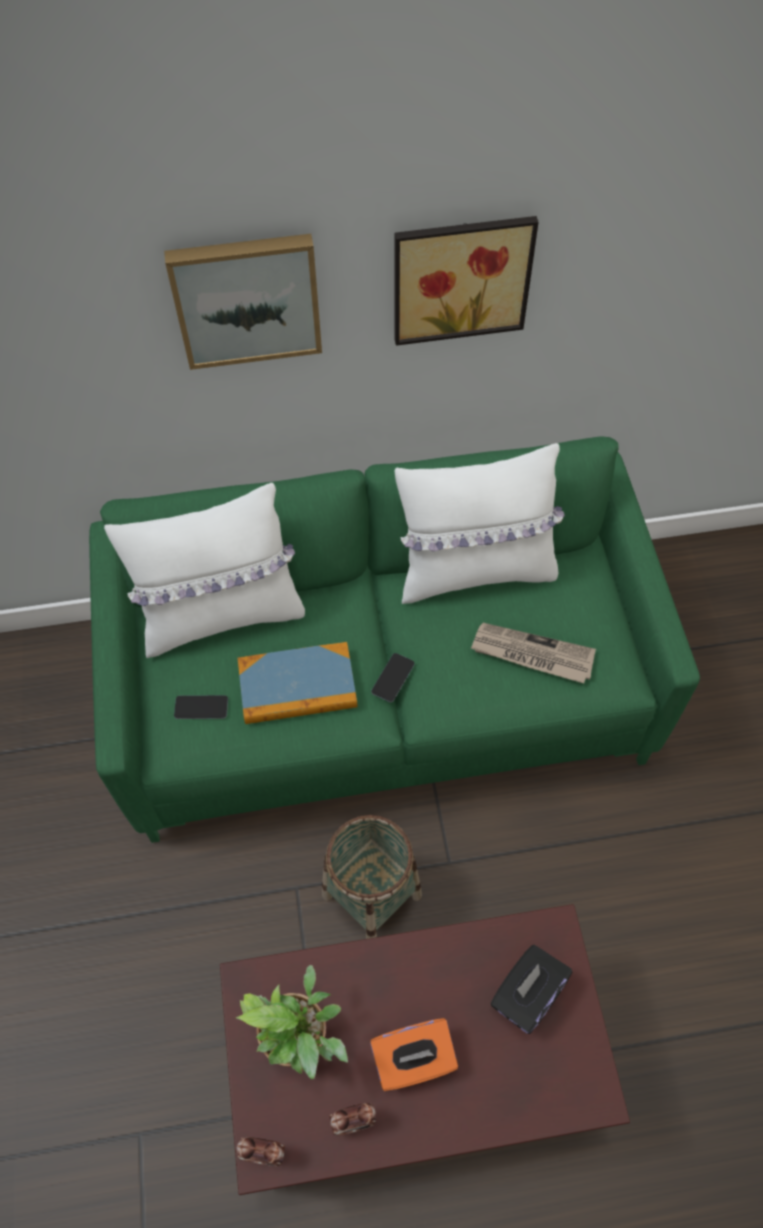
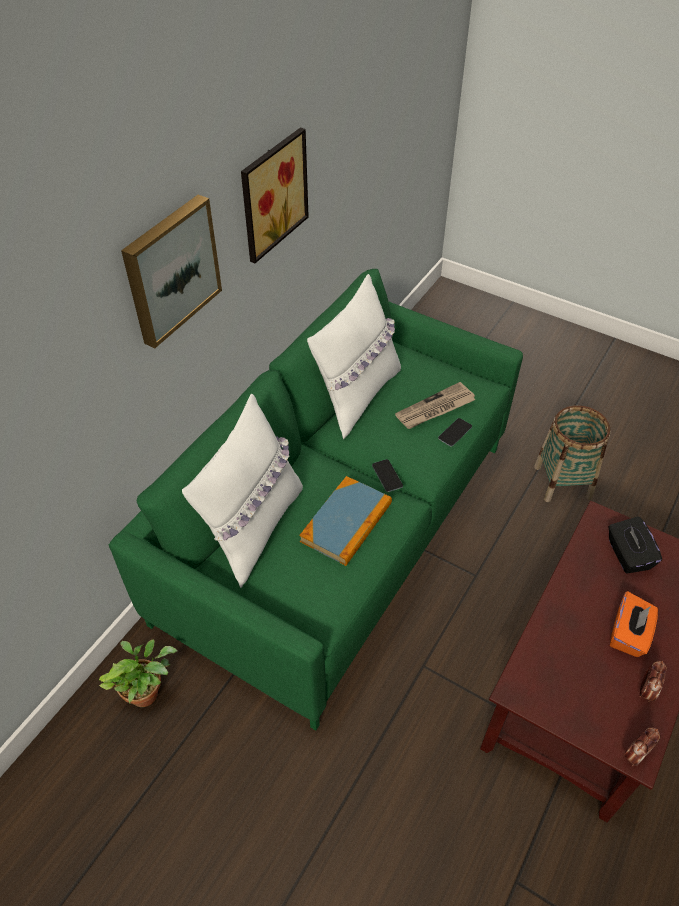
camera: 50 degrees left, 10 degrees down
phone [174,695,228,719] -> phone moved to [438,418,472,447]
potted plant [235,965,348,1080] -> potted plant moved to [99,639,178,707]
basket [322,815,422,939] -> basket moved to [534,405,611,502]

